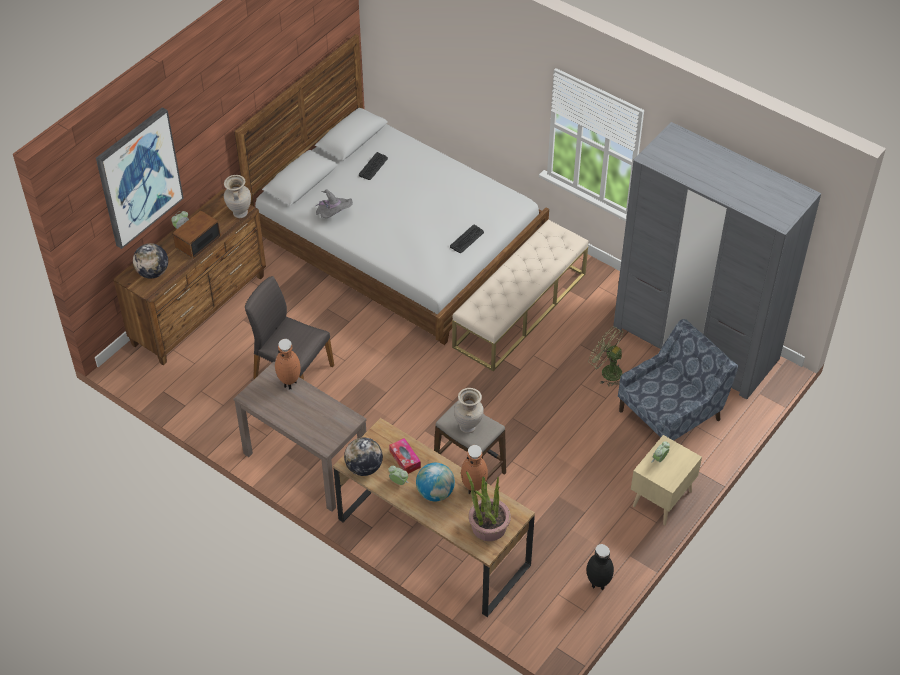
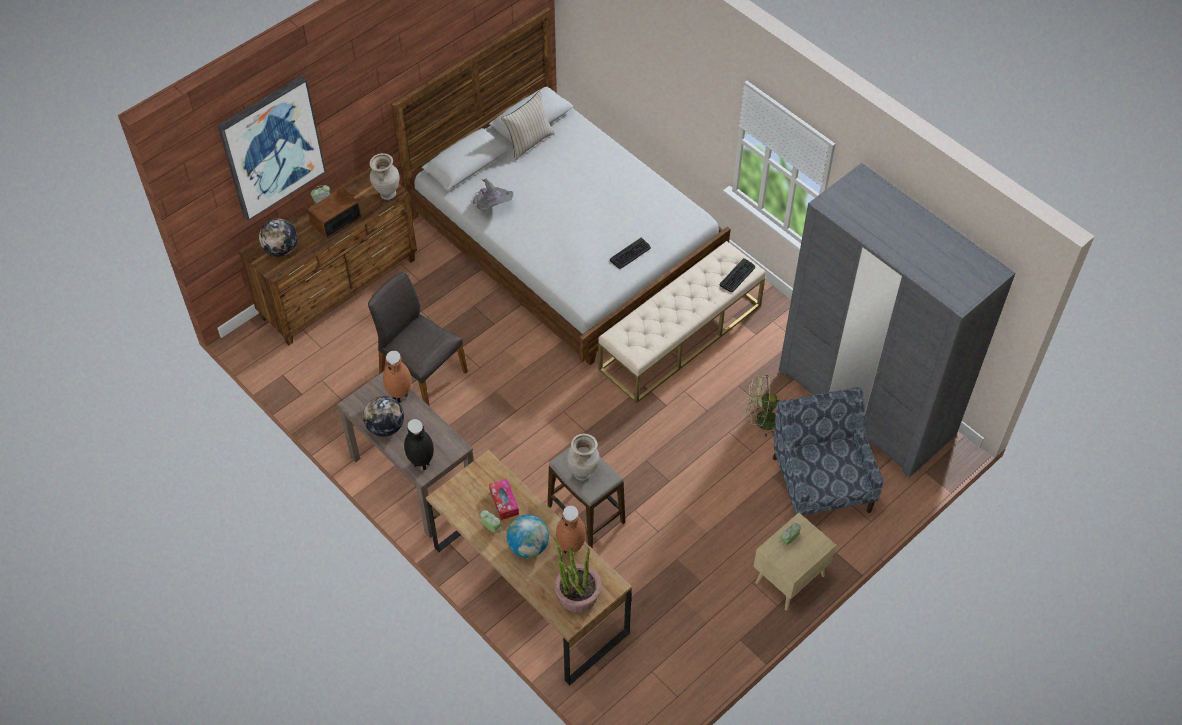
camera: 10 degrees right, 5 degrees up
globe [344,437,383,476] -> globe moved to [363,396,404,437]
keyboard [359,152,388,180] -> keyboard moved to [720,258,755,292]
black vase [587,544,614,590] -> black vase moved to [404,419,434,470]
green fan [589,326,624,387] -> green fan turned 45 degrees counterclockwise [746,375,780,437]
blue armchair [618,319,738,441] -> blue armchair turned 75 degrees counterclockwise [773,387,884,515]
none -> beige pillow [501,90,555,161]

